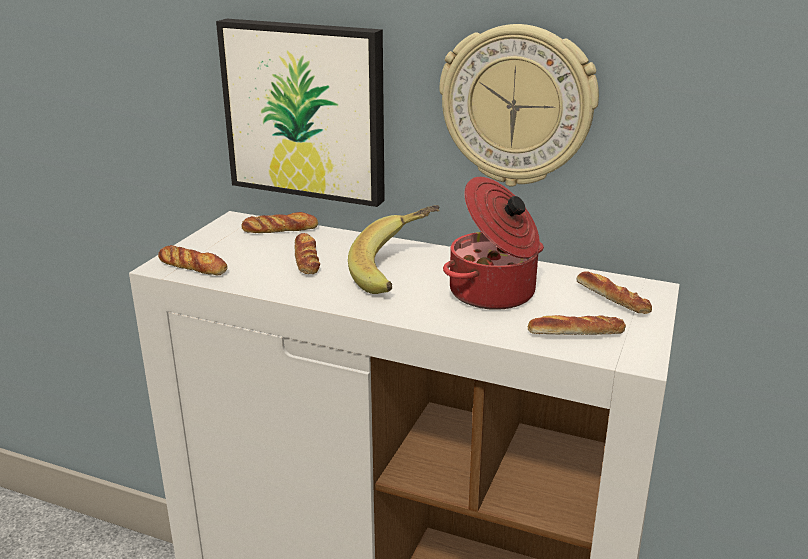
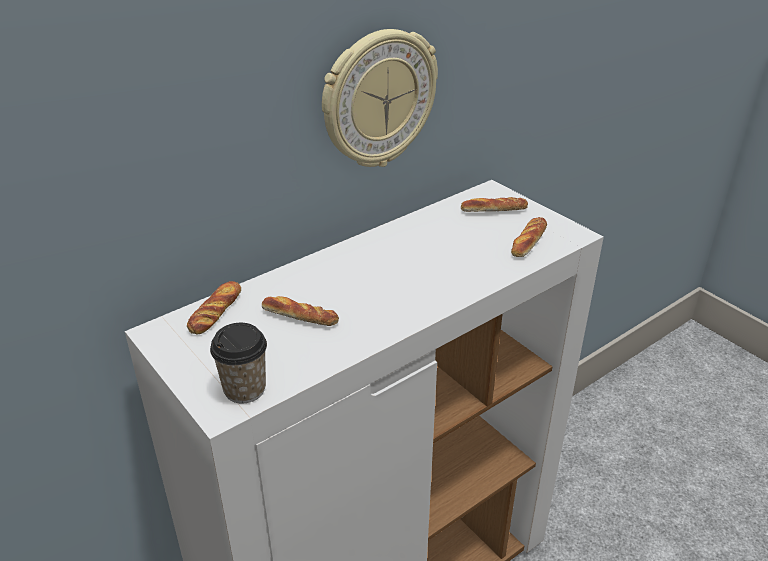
camera: 60 degrees left, 10 degrees up
bread [158,245,228,275] -> cup [210,323,267,403]
picture [216,19,385,207] -> none
banana [348,205,439,294] -> none
cooking pot [443,177,544,310] -> none

